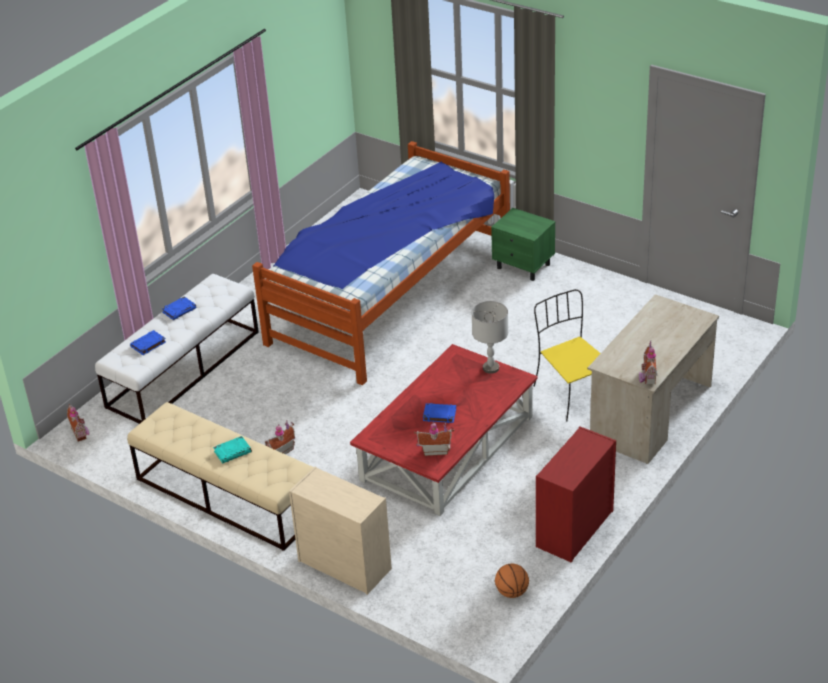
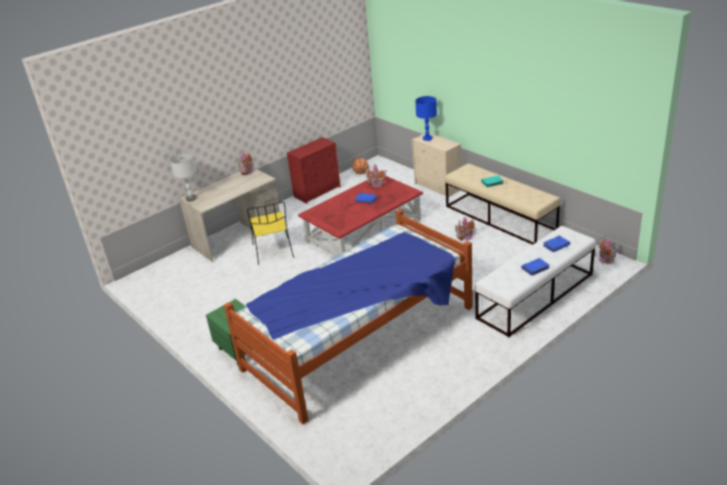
camera: 165 degrees left, 5 degrees down
grey table lamp [472,301,508,374] -> grey table lamp moved to [170,153,197,201]
none -> blue table lamp [415,96,437,141]

